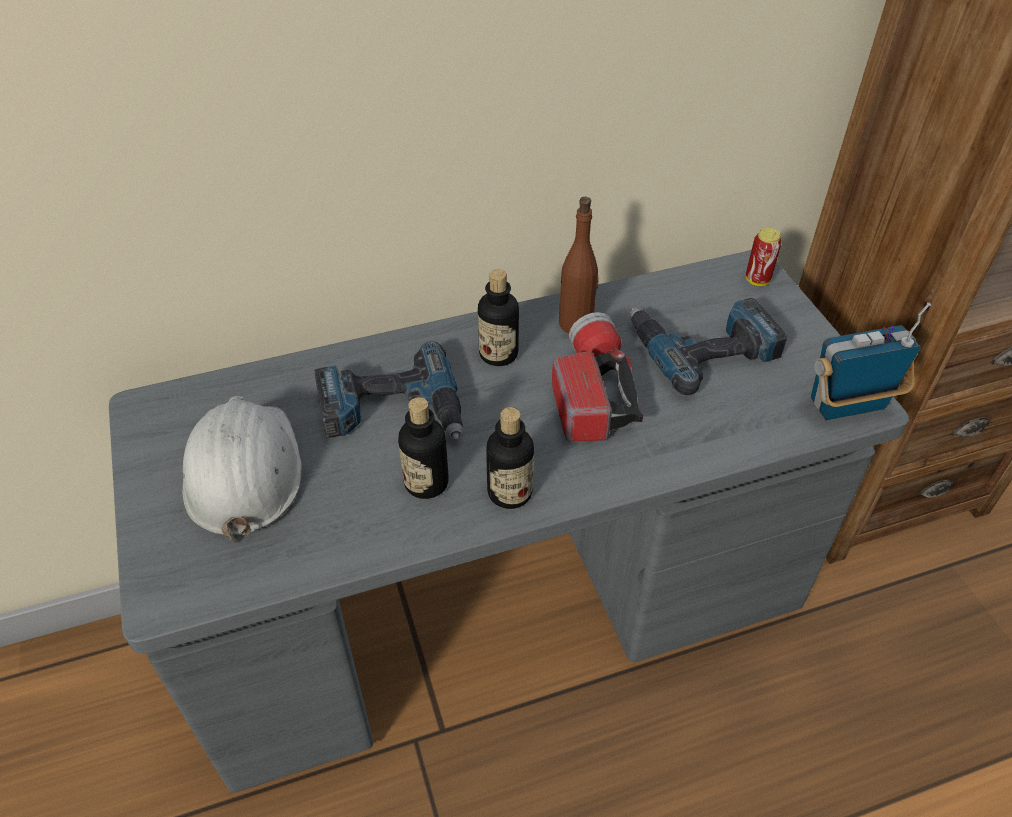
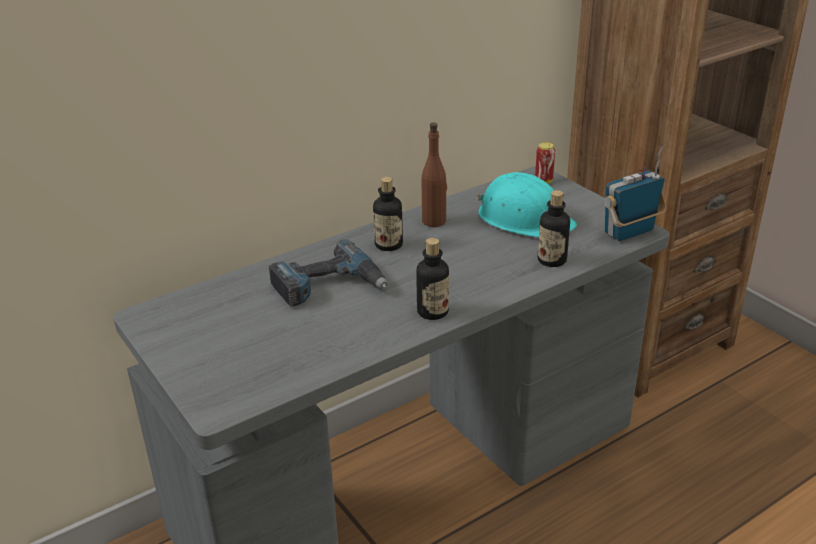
camera: 15 degrees left, 15 degrees down
white hard hat [182,396,302,543] -> none
bottle [398,397,449,499] -> bottle moved to [538,190,570,267]
flashlight [552,312,643,442] -> none
power drill [630,298,787,395] -> turquoise hard hat [476,172,577,238]

